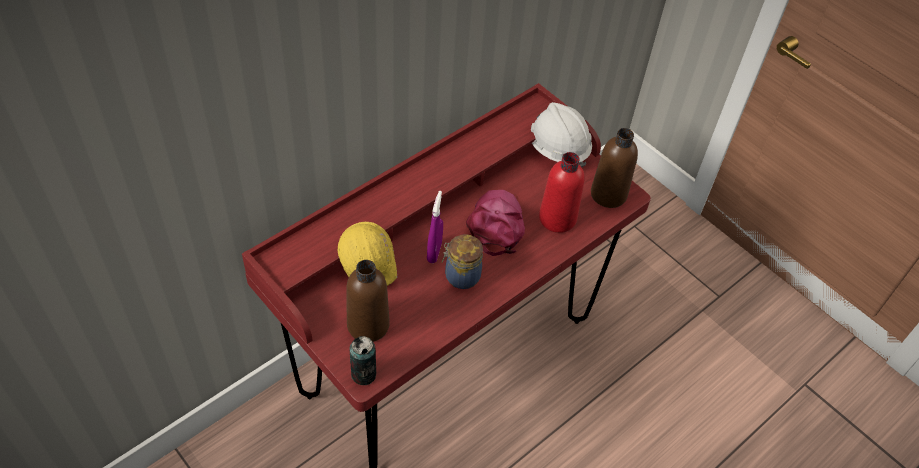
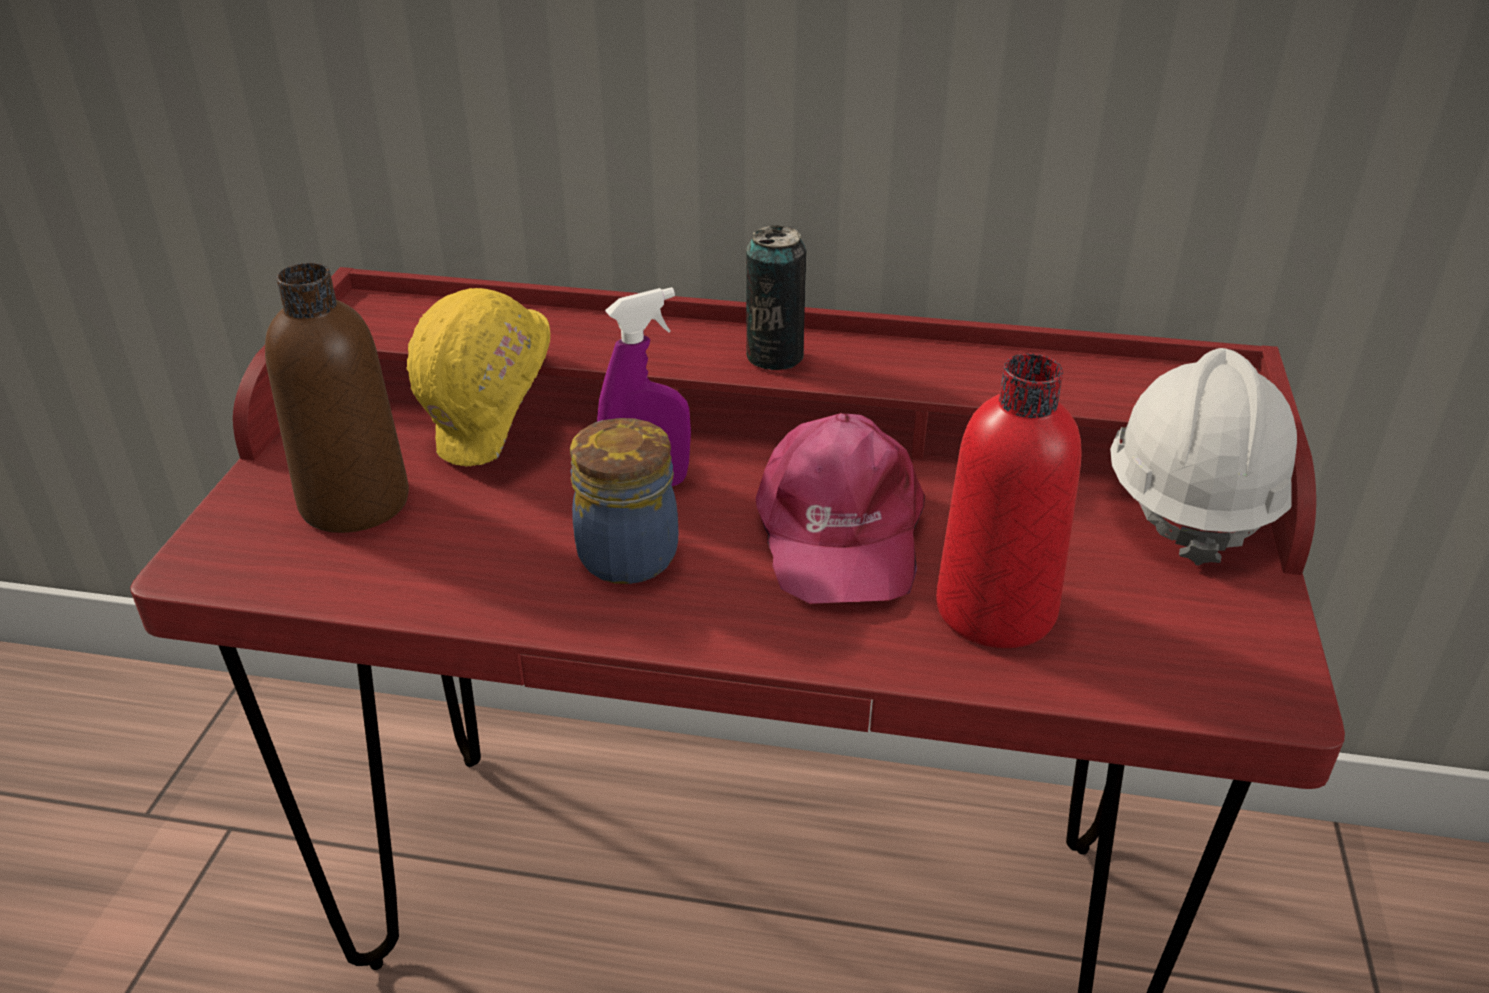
camera: 55 degrees right, 15 degrees down
can [349,336,376,385] -> can moved to [746,225,807,370]
pink cap [466,190,525,256] -> pink cap turned 120 degrees clockwise [755,413,925,604]
brown bottle [591,128,638,208] -> none

